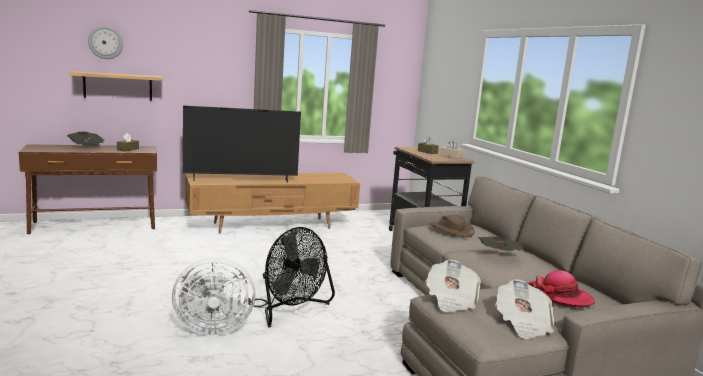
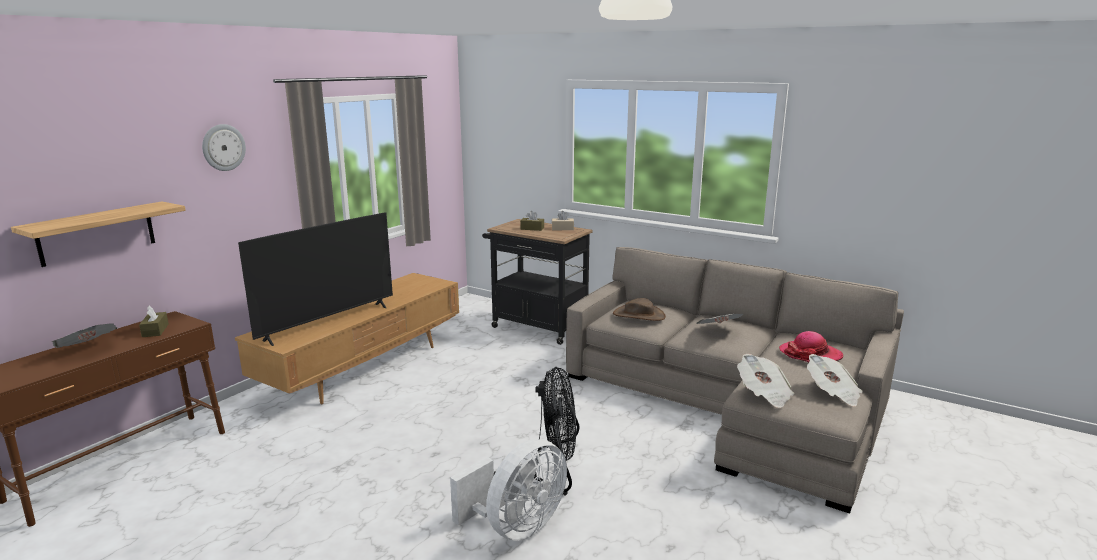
camera: 35 degrees left, 5 degrees up
wall clock [88,26,123,59] -> wall clock moved to [202,124,246,171]

